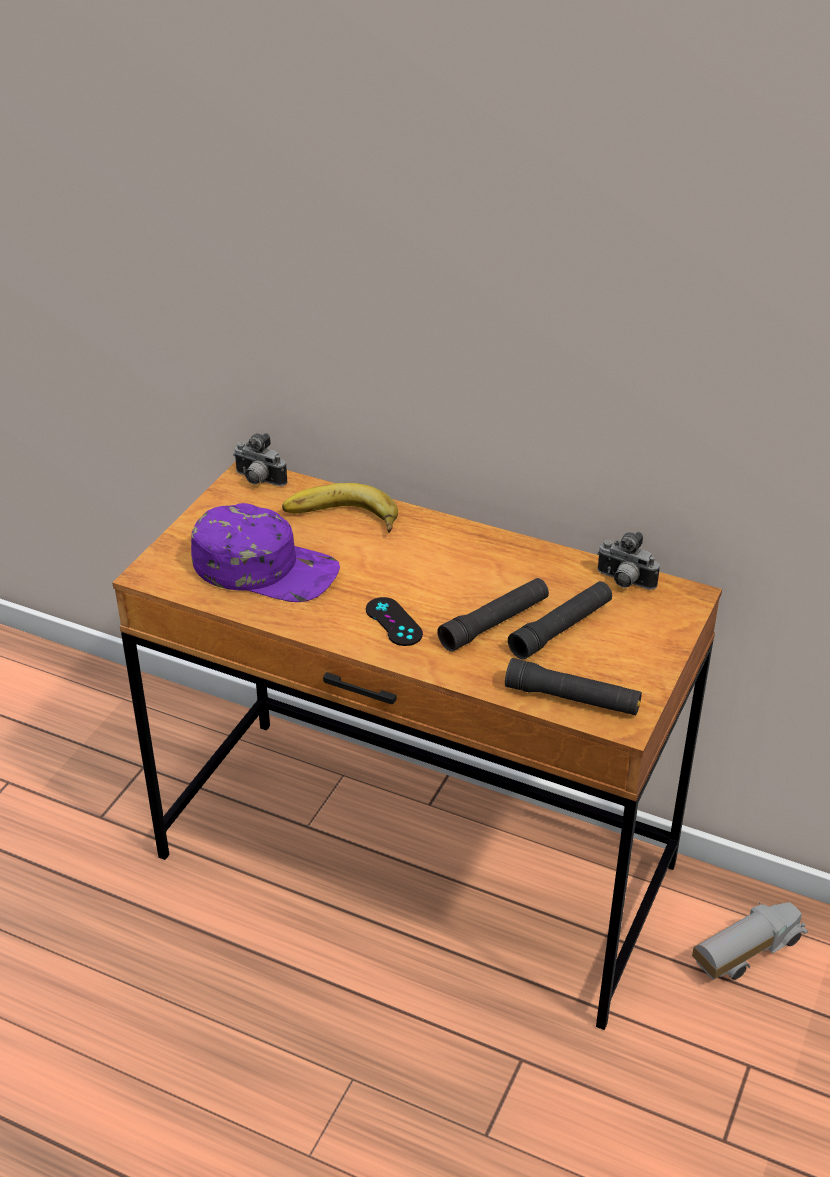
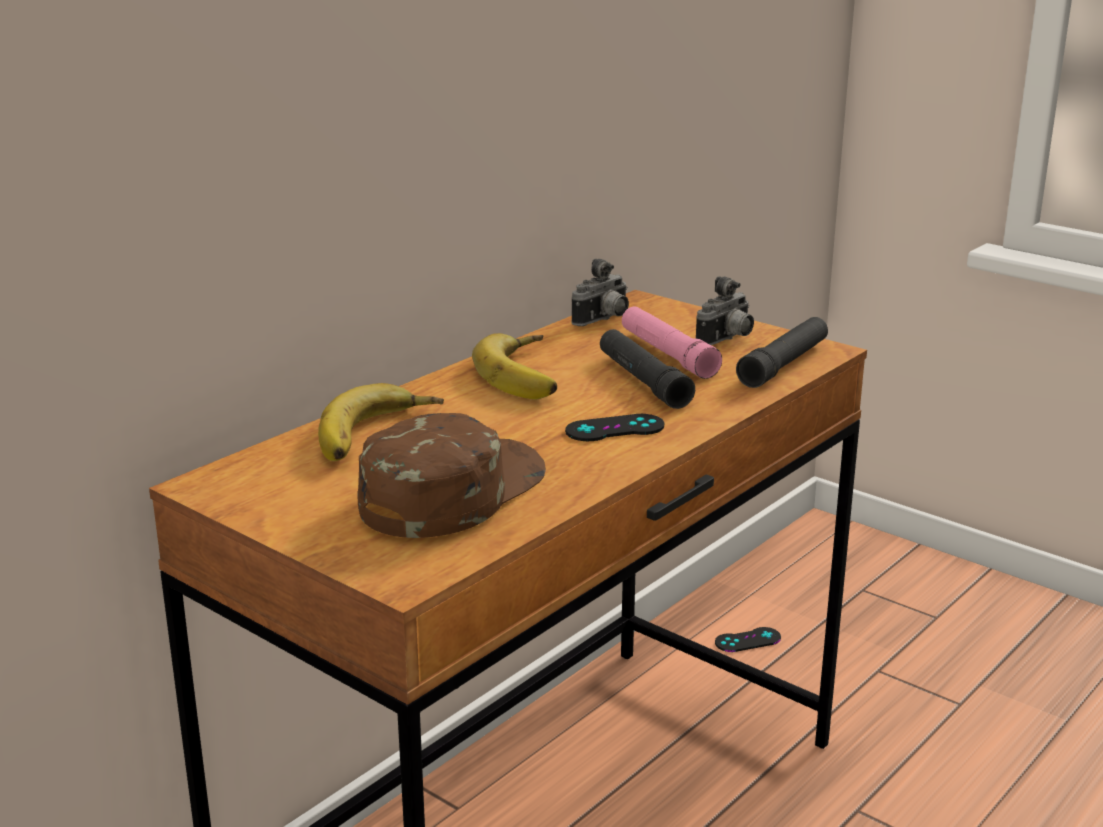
camera: 75 degrees left, 15 degrees down
purple cap [191,503,340,602] -> brown cap [357,413,546,538]
camera [233,433,287,486] -> camera moved to [696,276,754,346]
black flashlight [508,581,612,659] -> pink flashlight [622,307,722,379]
toy truck [692,902,808,980] -> black game controller [715,627,781,652]
none -> banana [472,333,557,400]

